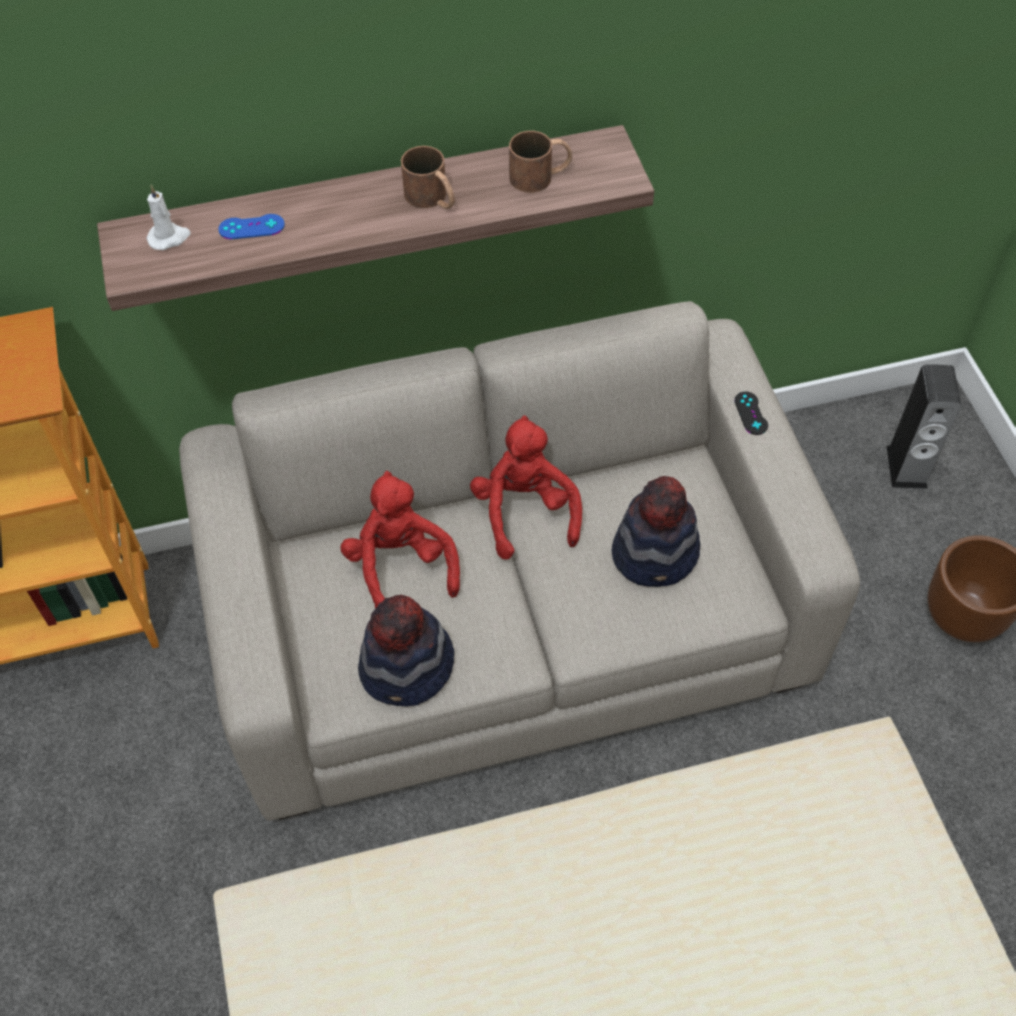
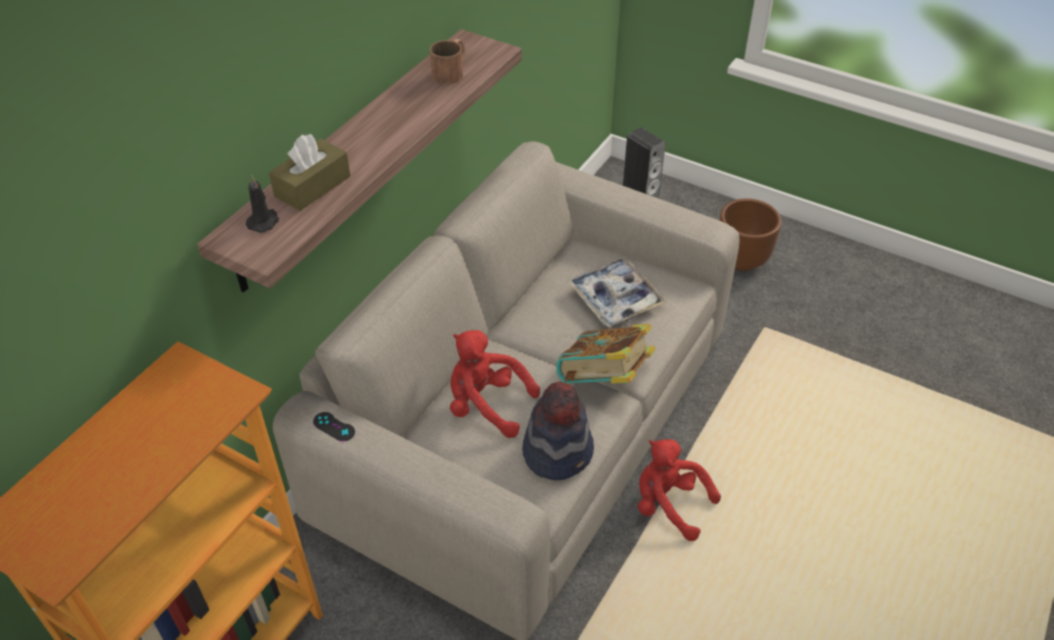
camera: 45 degrees left, 10 degrees down
white candle [146,184,191,250] -> black candle [246,176,279,233]
blue game controller [218,214,285,239] -> brown tissue box [269,134,350,211]
brown mug [401,146,455,209] -> none
red plush toy [470,415,582,560] -> red plush toy moved to [638,439,721,541]
hat [612,476,700,587] -> tray [567,257,667,327]
black game controller [734,391,768,435] -> black game controller moved to [313,412,355,441]
none -> book [556,324,655,384]

